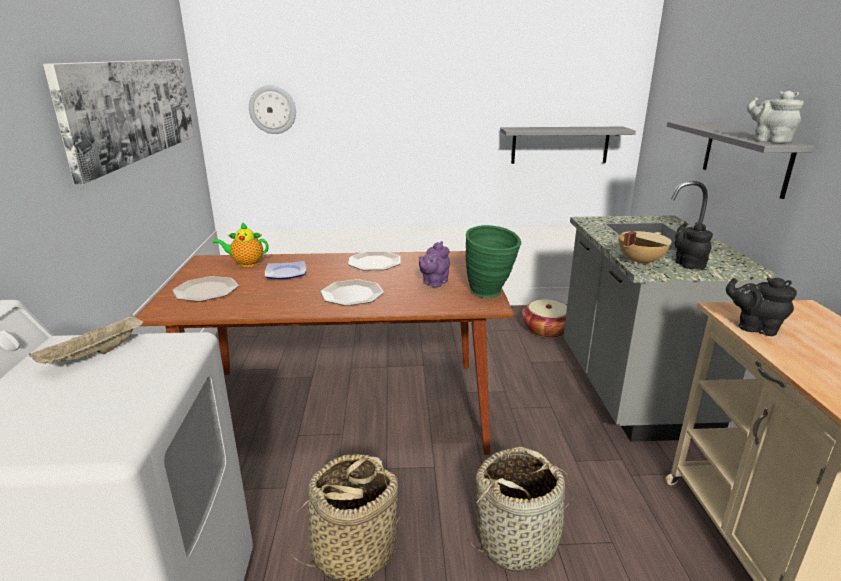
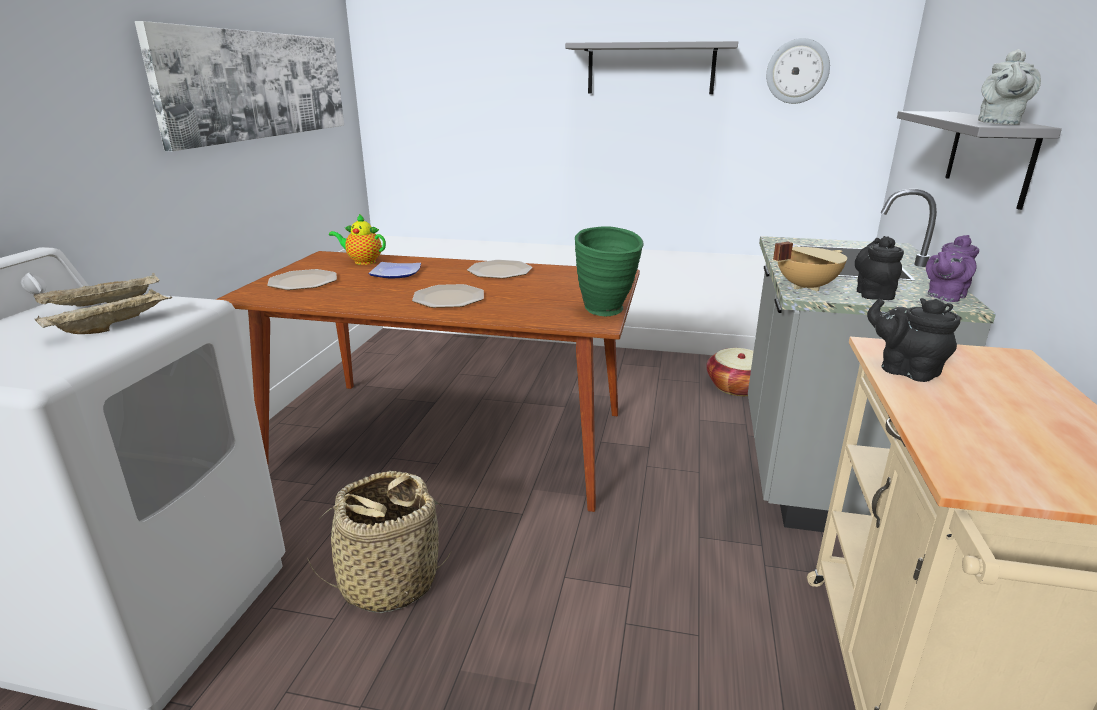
camera: 15 degrees right, 0 degrees up
wall clock [249,85,296,134] -> wall clock moved to [766,38,830,104]
purple teapot [419,241,450,287] -> purple teapot moved to [926,235,979,302]
basket [471,447,576,572] -> none
grey shelf [500,127,636,164] -> grey shelf moved to [565,41,738,94]
grey teapot [747,90,804,143] -> grey teapot turned 135 degrees counterclockwise [978,49,1041,125]
none -> beige tray [34,289,172,334]

